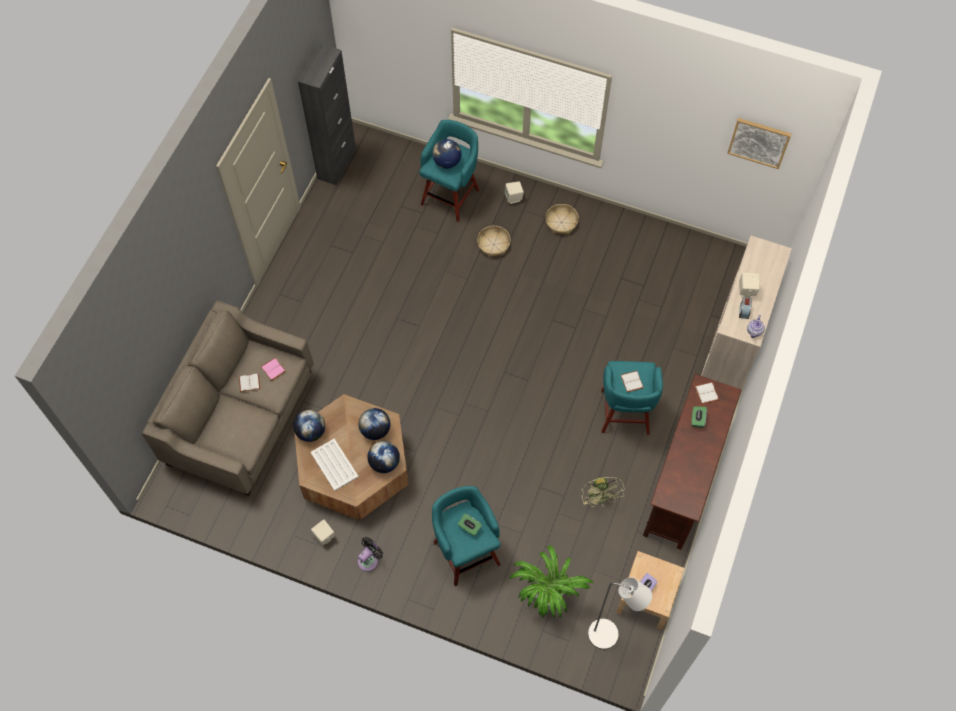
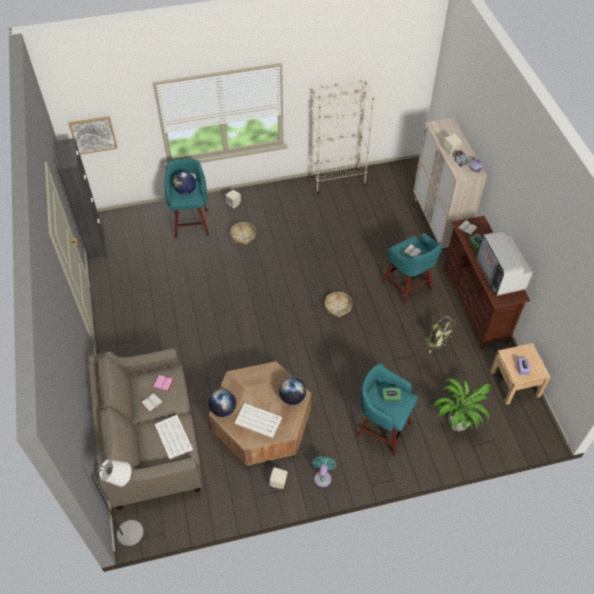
camera: 35 degrees left, 10 degrees down
globe [358,408,390,440] -> none
black fan [358,537,383,571] -> turquoise fan [313,456,336,487]
basket [545,204,579,234] -> basket moved to [325,292,353,317]
grey floor lamp [588,577,652,650] -> grey floor lamp moved to [91,460,144,547]
picture [727,118,791,169] -> picture moved to [69,116,118,155]
none -> white tray [155,415,193,460]
none -> beige bookcase [311,81,374,194]
none -> television [476,231,533,296]

